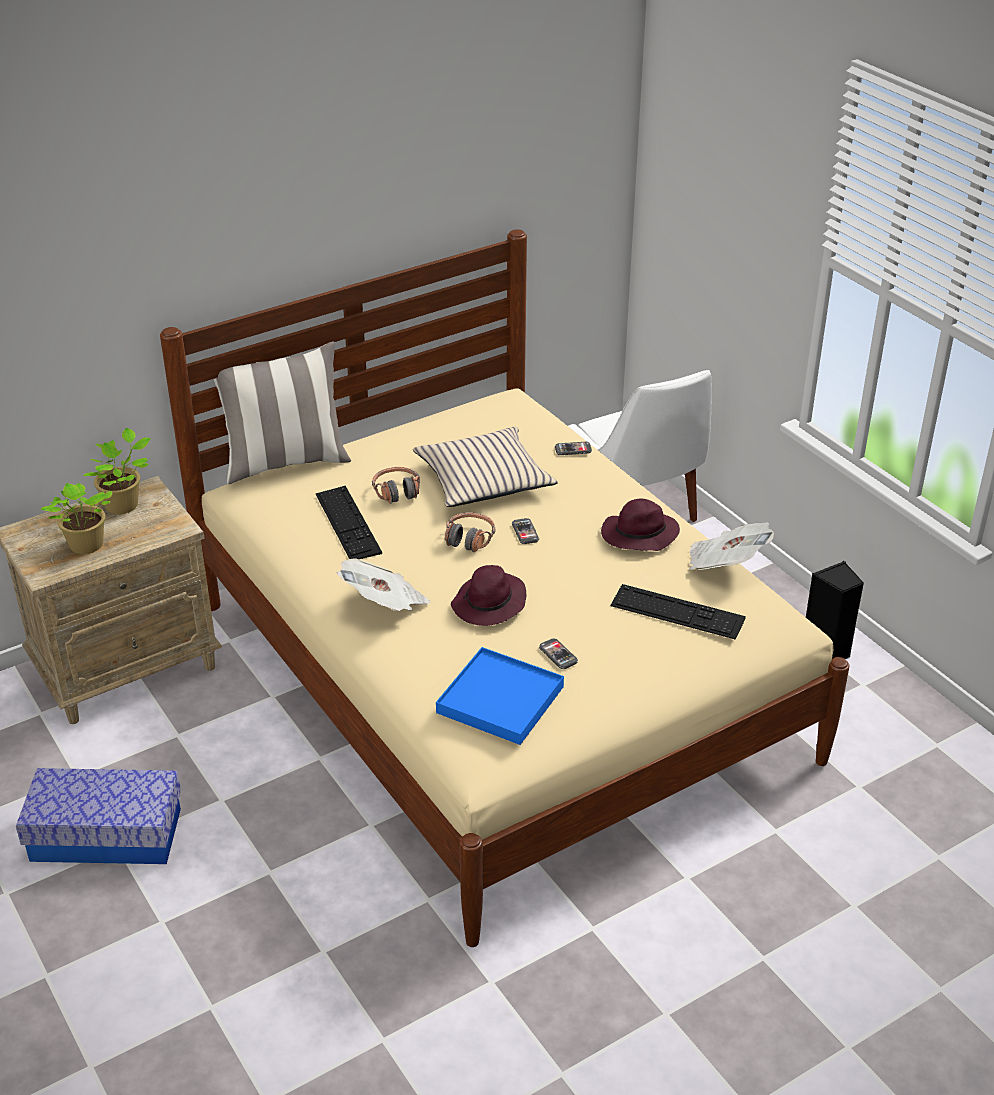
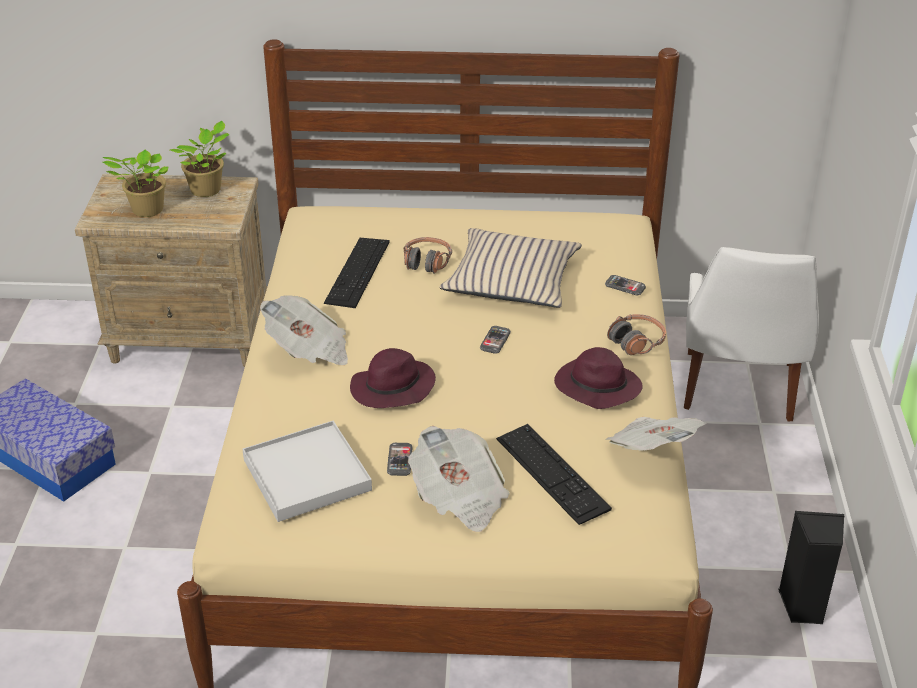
camera: 35 degrees right, 0 degrees up
pillow [214,341,351,484] -> none
blue tray [436,647,564,745] -> white tray [242,421,372,522]
headphones [445,512,496,552] -> headphones moved to [607,314,666,355]
none -> newspaper [408,426,510,532]

